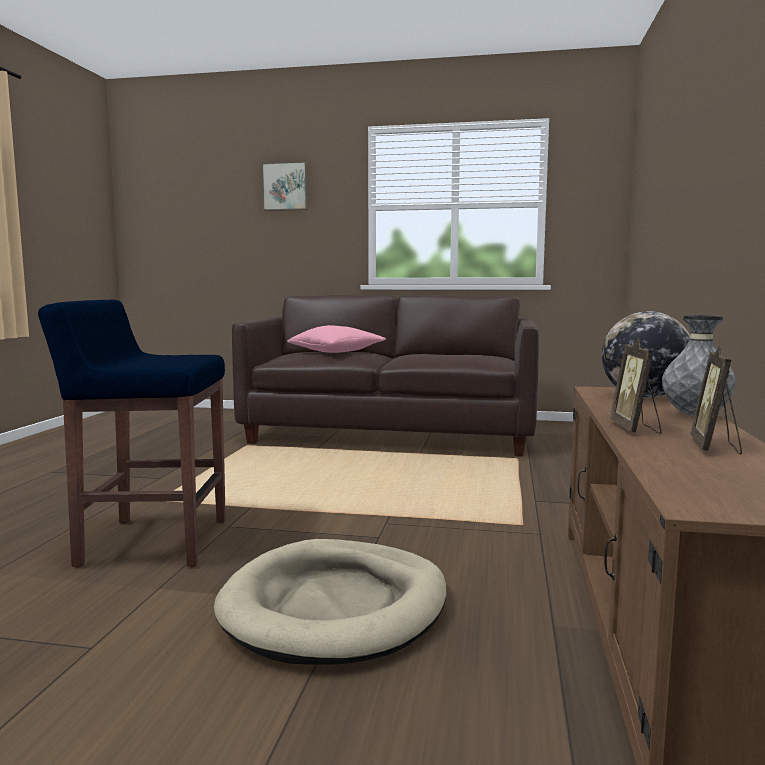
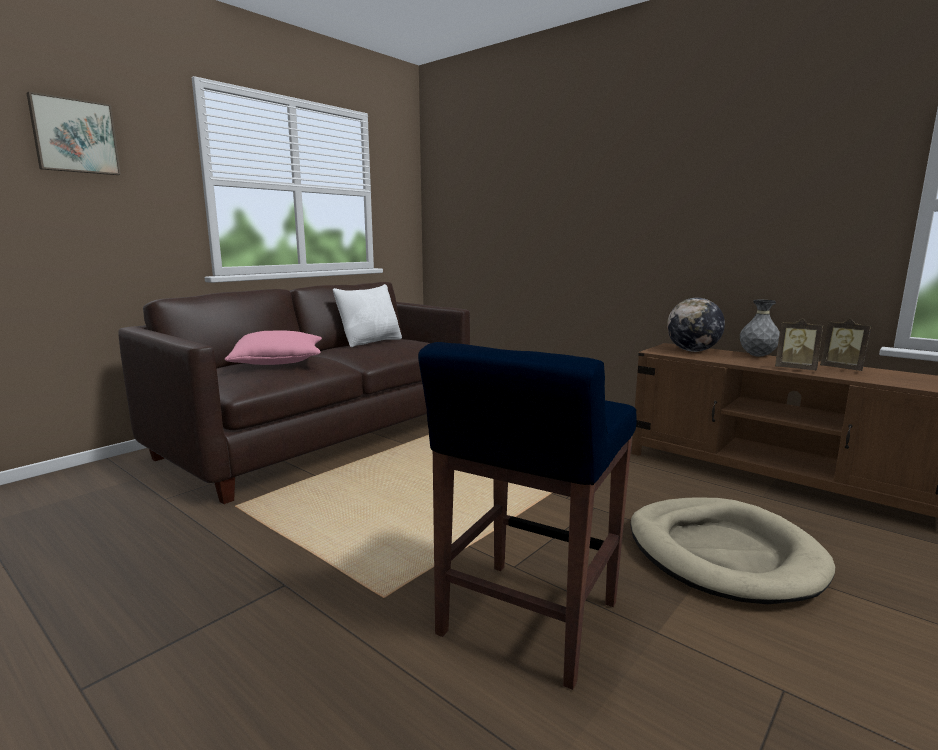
camera: 60 degrees left, 5 degrees up
none -> white pillow [333,284,402,347]

